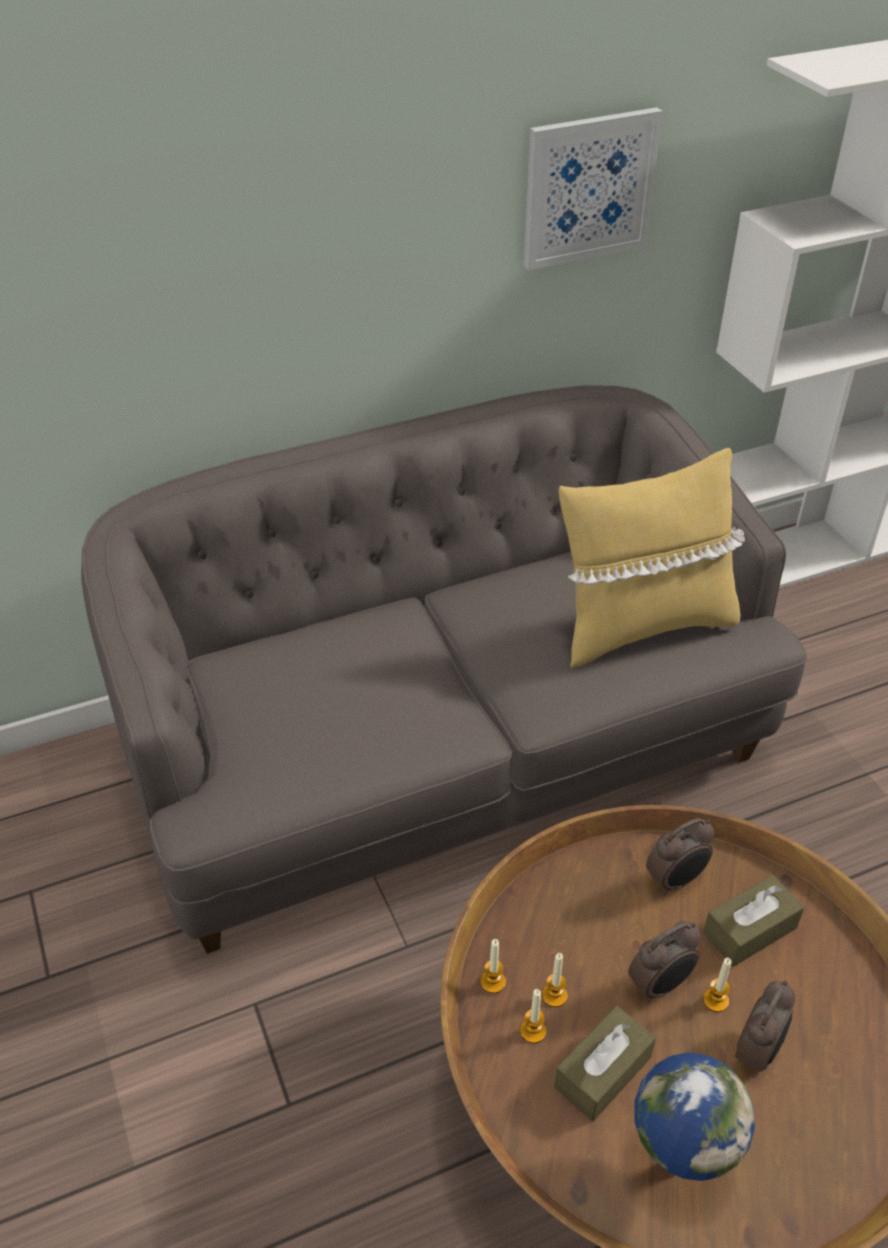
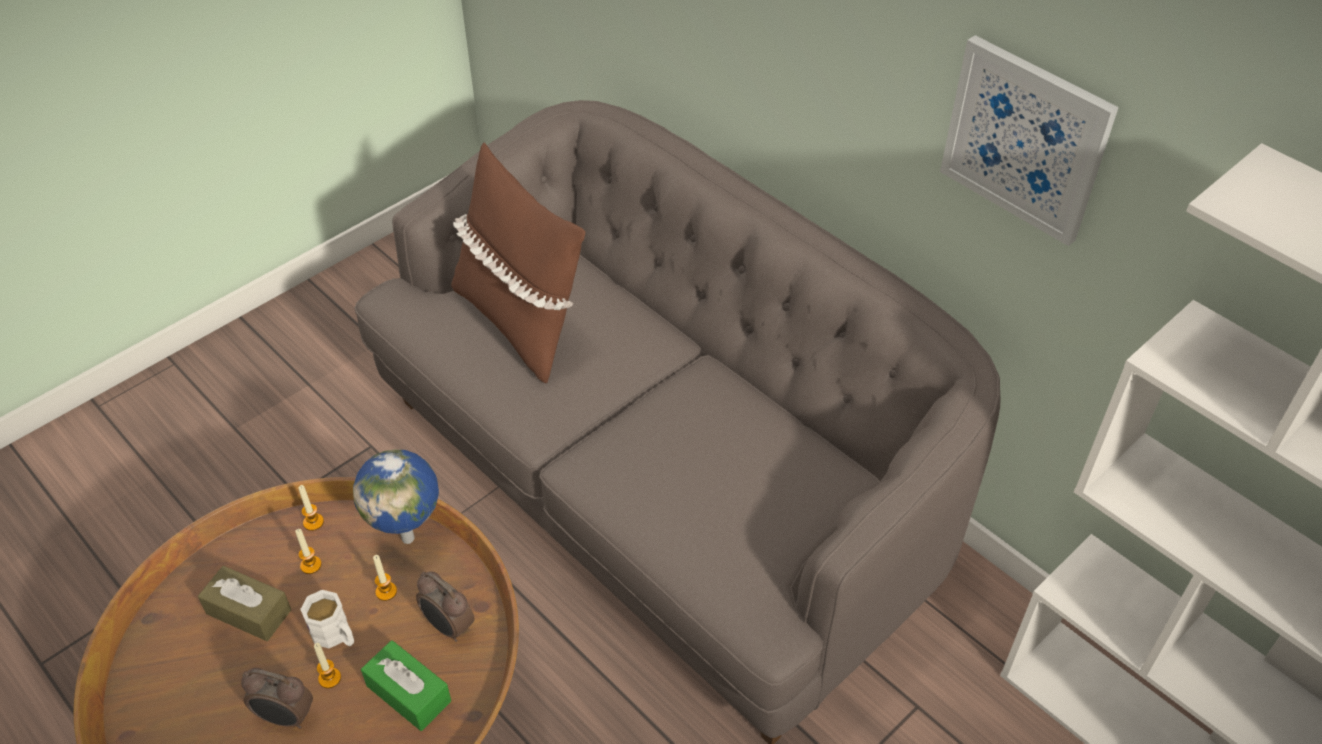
camera: 70 degrees right, 5 degrees up
candle [520,989,546,1043] -> candle moved to [373,555,397,601]
yellow pillow [559,448,745,668] -> none
alarm clock [628,921,701,1003] -> white mug [300,590,354,648]
globe [634,1052,755,1181] -> globe moved to [353,449,439,544]
brown tissue box [703,875,804,967] -> green tissue box [361,640,451,731]
none -> brown pillow [451,143,585,384]

